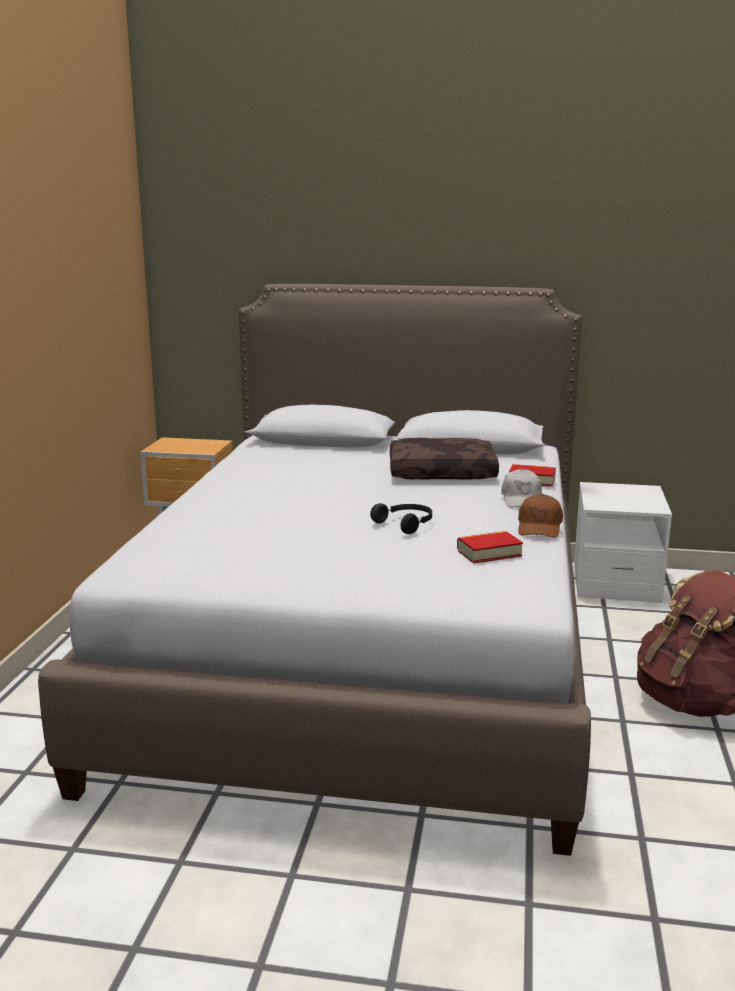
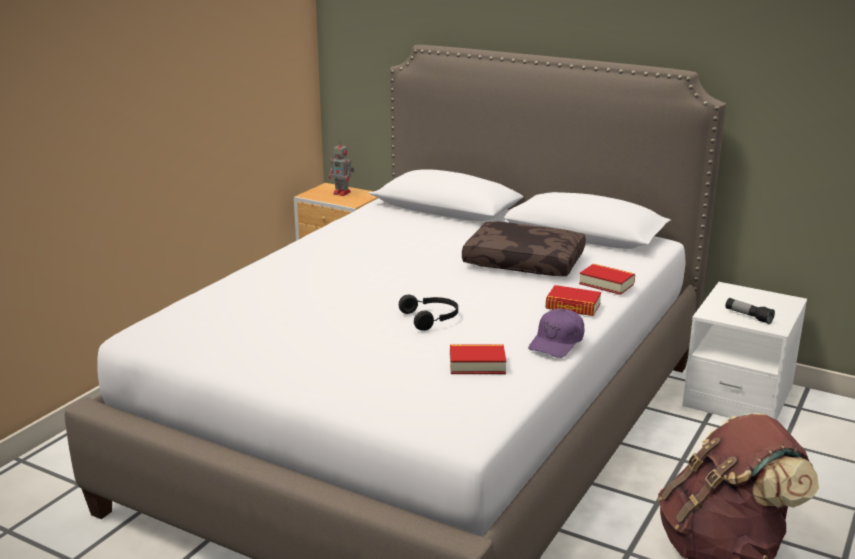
camera: 20 degrees right, 5 degrees up
white cap [501,469,542,508] -> book [546,285,601,316]
brown cap [518,494,563,538] -> purple cap [528,309,585,358]
none -> toy robot [329,140,354,196]
none -> flashlight [725,298,775,324]

